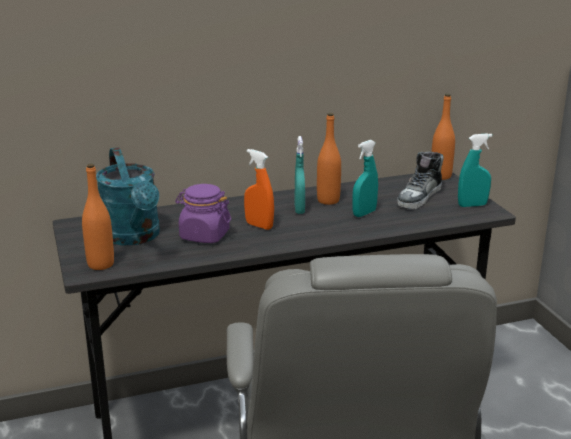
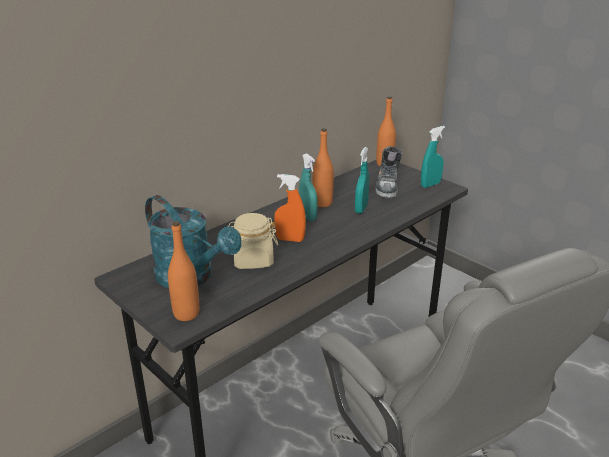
camera: 25 degrees left, 5 degrees up
purple jar [175,184,231,243] -> beige jar [228,213,278,269]

